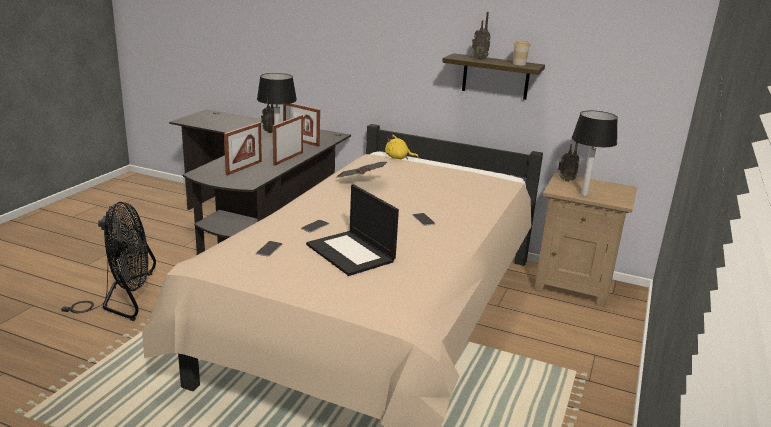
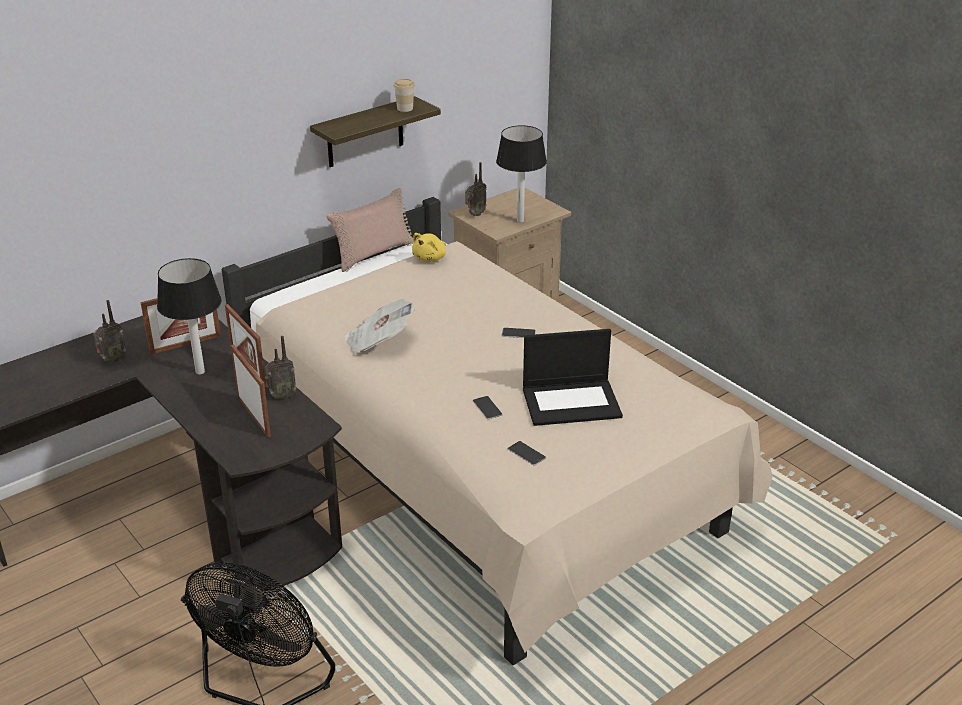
camera: 60 degrees left, 10 degrees up
yellow plush toy [385,135,419,159] -> yellow plush toy moved to [412,233,446,261]
radio [472,12,491,60] -> radio moved to [265,336,297,400]
none -> beige pillow [326,188,414,272]

